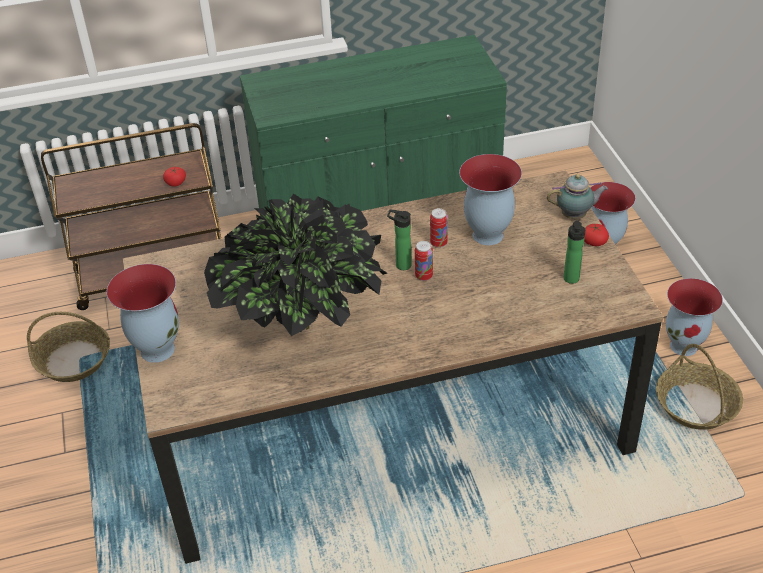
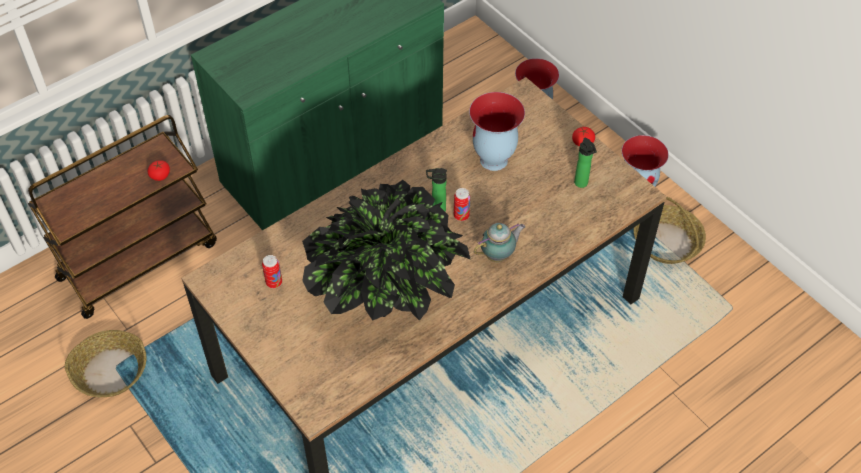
camera: 25 degrees left, 10 degrees up
vase [107,264,179,363] -> none
can [430,208,448,248] -> can moved to [262,255,282,289]
teapot [547,174,608,219] -> teapot moved to [474,223,525,262]

